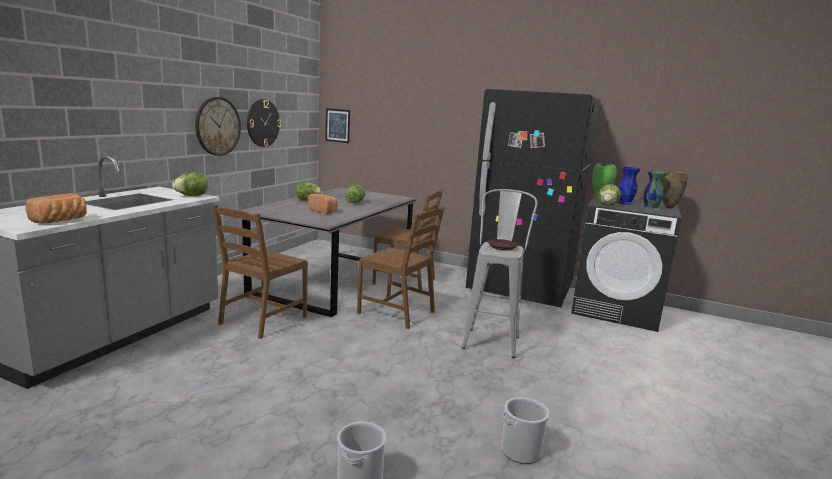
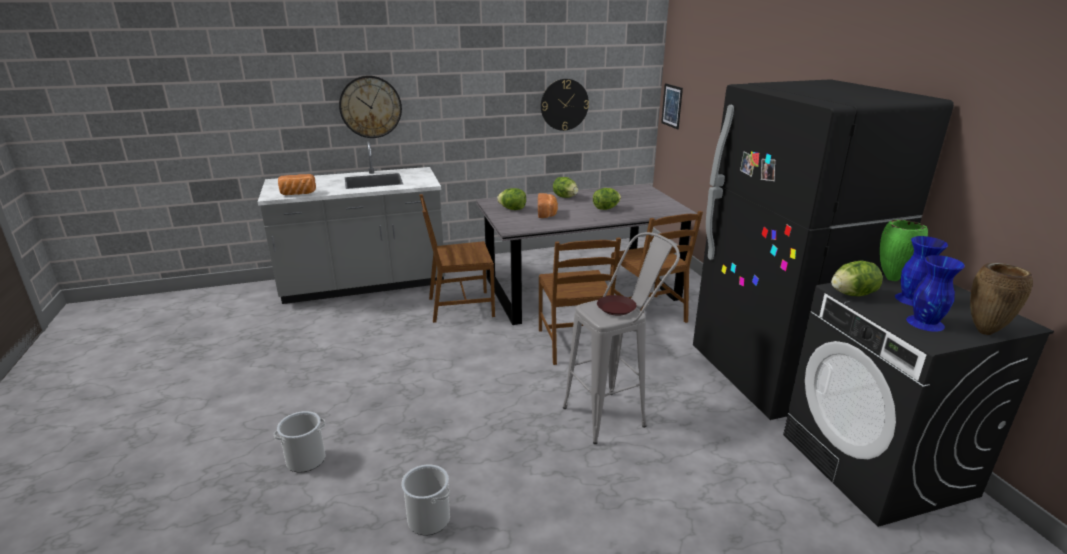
camera: 50 degrees right, 10 degrees up
lettuce [172,172,208,196] -> lettuce moved to [497,188,526,210]
wall clock [195,97,241,156] -> wall clock moved to [339,76,402,138]
green vase [641,171,667,211] -> blue vase [906,255,965,332]

